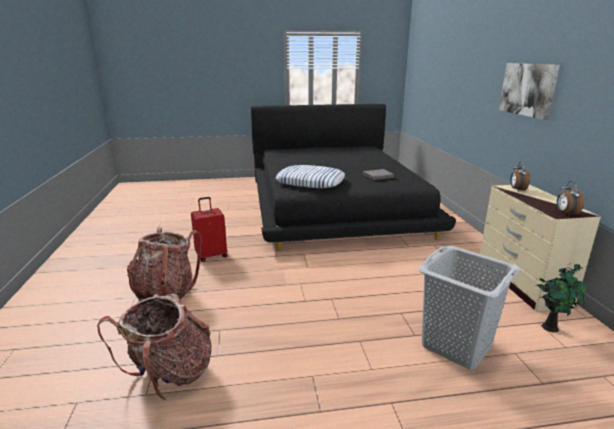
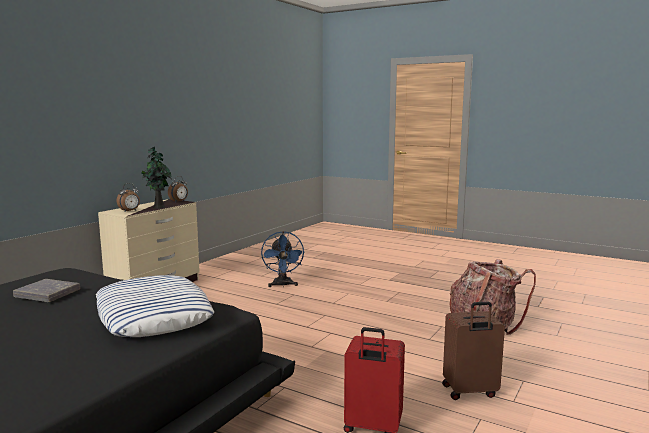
camera: 140 degrees left, 10 degrees down
backpack [127,227,202,301] -> brown suitcase [442,302,505,400]
grey laundry basket [418,246,521,370] -> blue fan [261,231,305,287]
picture [499,63,560,120] -> none
potted plant [537,263,587,333] -> potted plant moved to [141,147,172,209]

